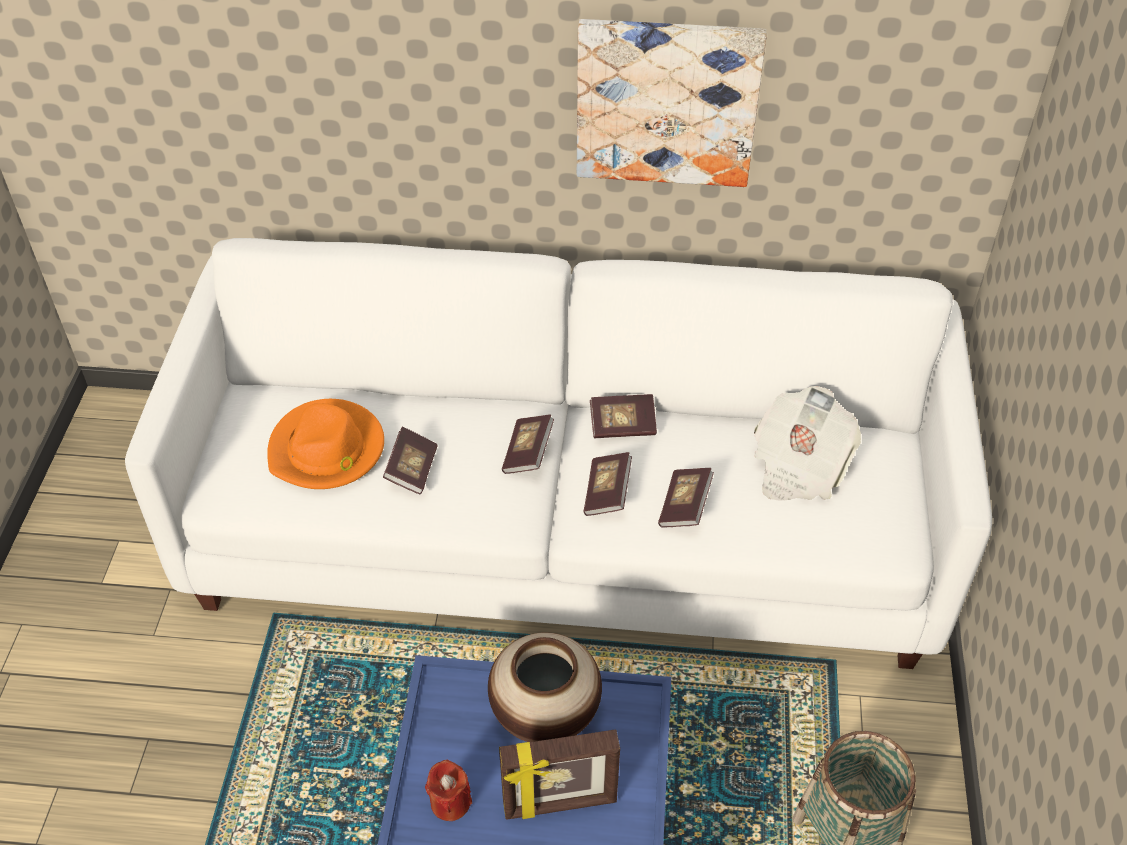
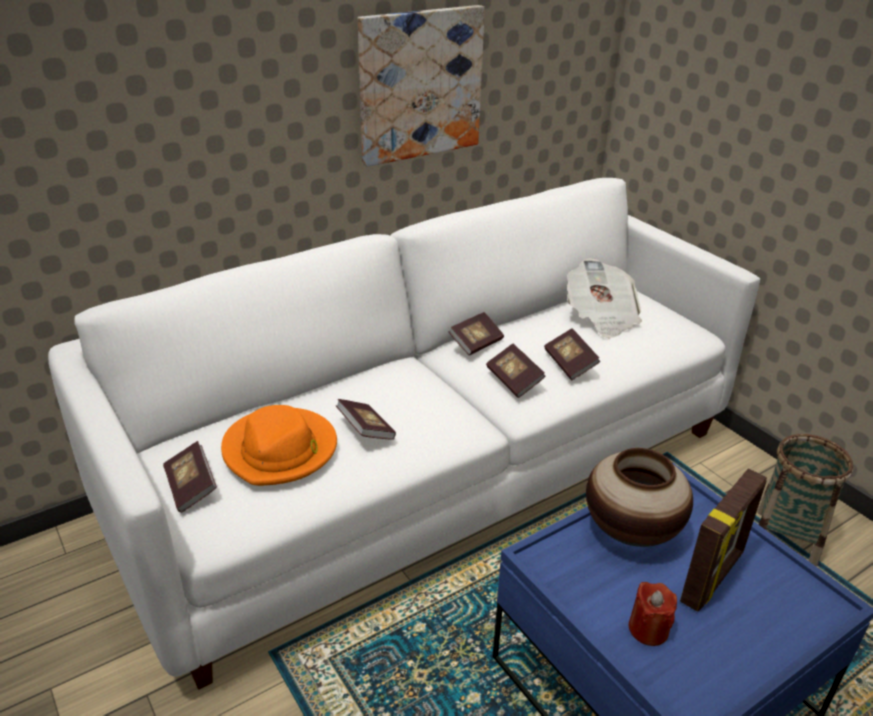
camera: 40 degrees left, 15 degrees down
book [502,415,554,474] -> book moved to [163,441,217,513]

